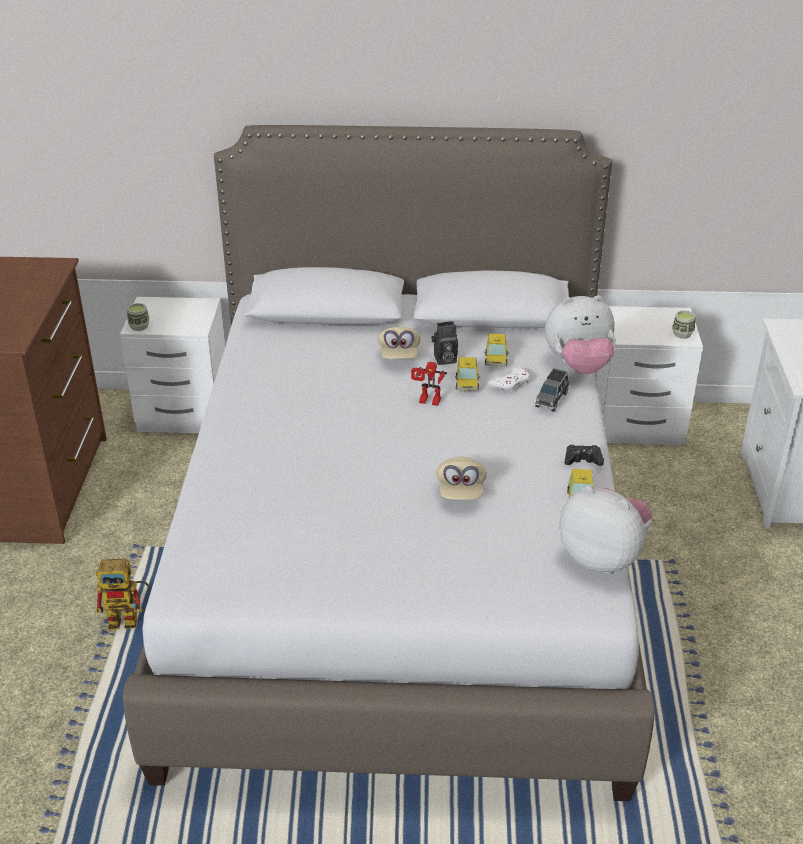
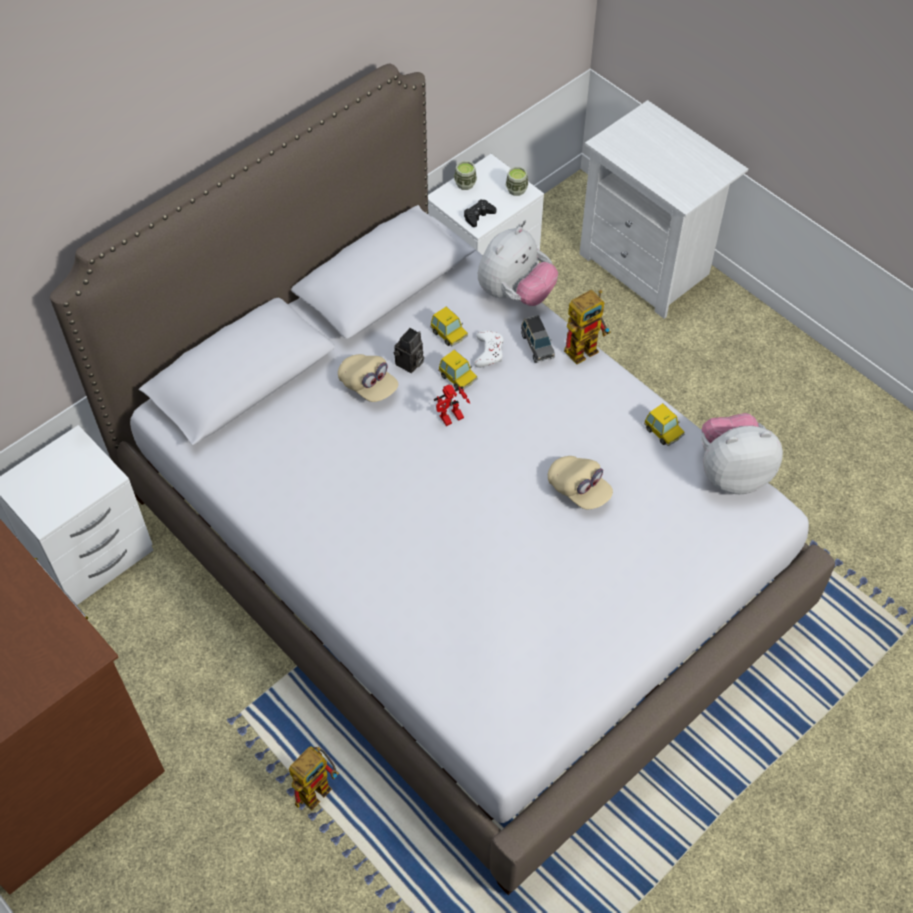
camera: 45 degrees left, 20 degrees up
cup [127,303,149,331] -> cup moved to [454,161,477,190]
black game controller [565,445,604,466] -> black game controller moved to [464,199,496,227]
none -> toy robot [564,290,610,364]

